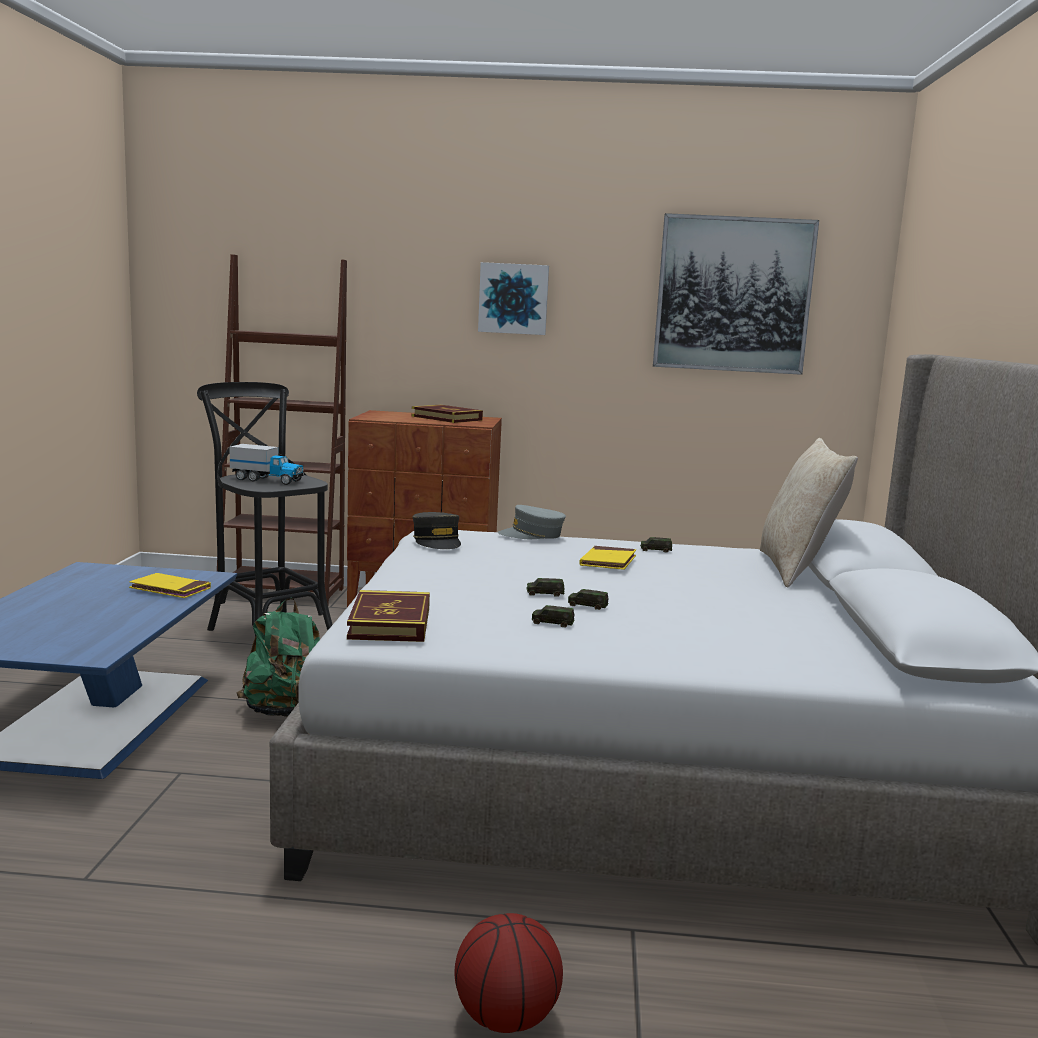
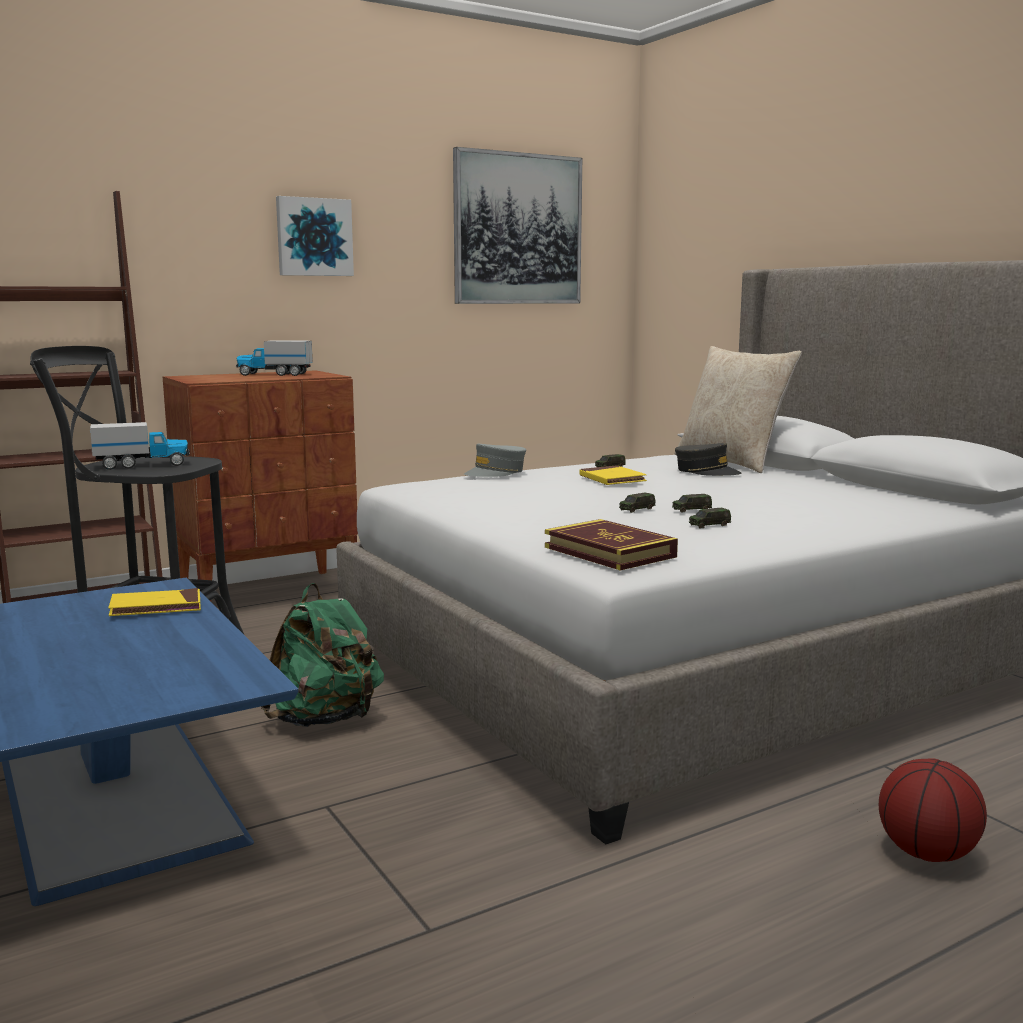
camera: 35 degrees left, 0 degrees up
book [411,405,483,423] -> toy truck [236,340,313,376]
grey cap [413,512,461,549] -> grey cap moved to [675,443,742,476]

